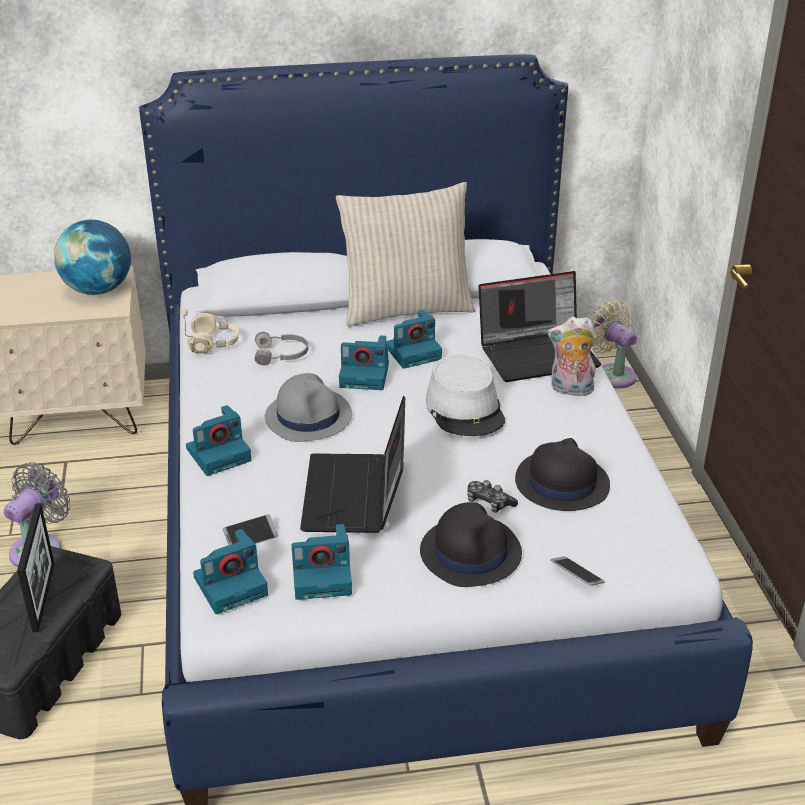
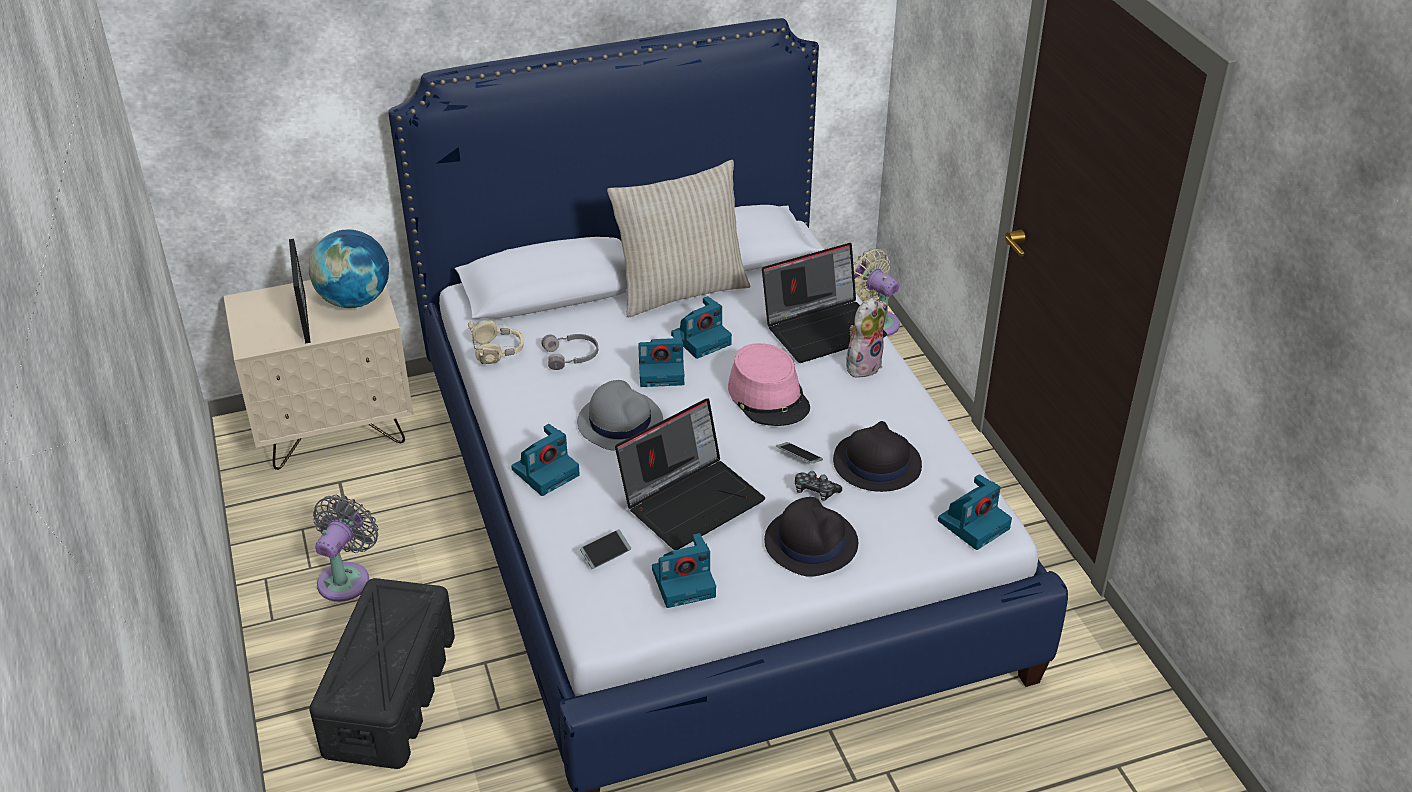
camera: 10 degrees left, 5 degrees up
picture frame [17,503,55,632] -> picture frame moved to [289,239,311,344]
camera [193,529,268,614] -> camera moved to [938,474,1012,550]
laptop [300,396,405,533] -> laptop turned 120 degrees counterclockwise [615,398,765,550]
grey hat [426,355,505,436] -> pink hat [728,343,810,426]
plush toy [548,317,597,396] -> plush toy turned 135 degrees clockwise [846,298,887,378]
phone [550,556,605,586] -> phone moved to [776,442,823,464]

